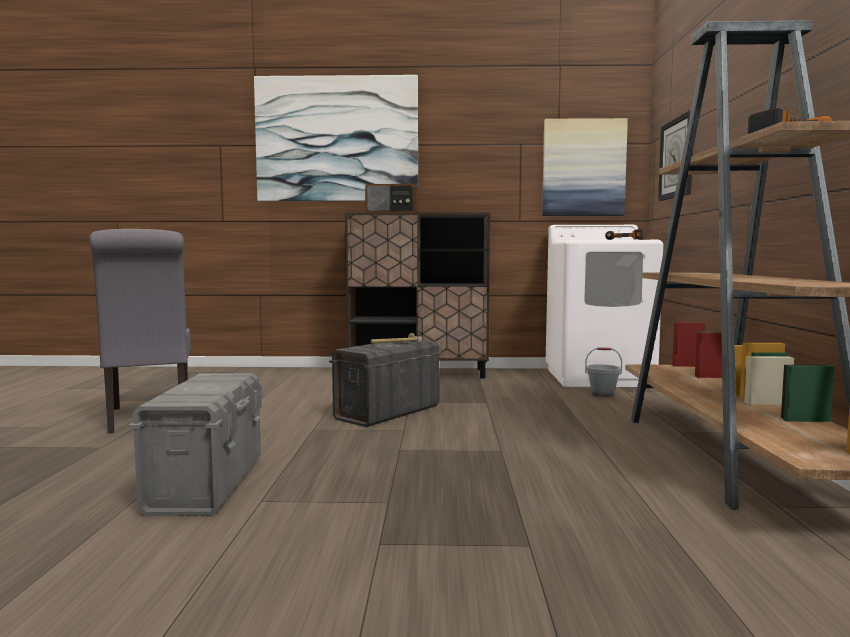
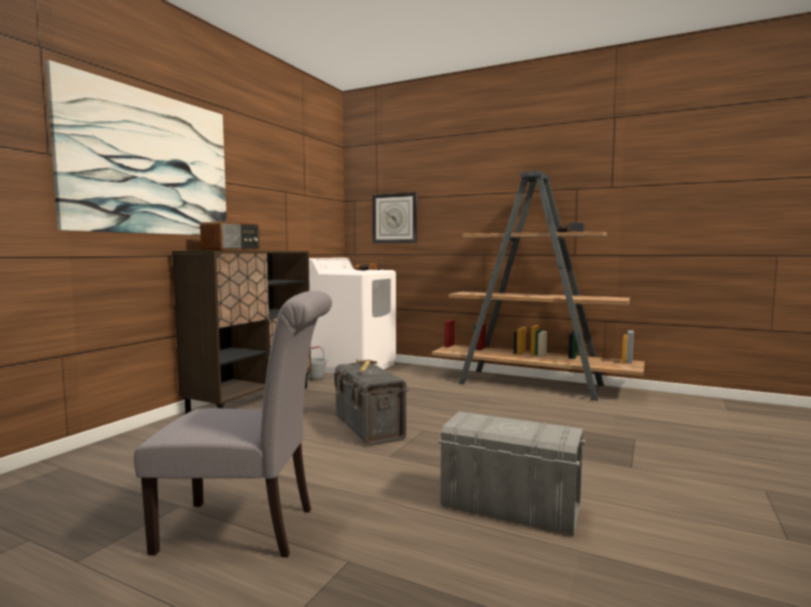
camera: 65 degrees left, 0 degrees up
picture [542,118,628,216] -> none
grey bucket [585,347,622,397] -> grey bucket moved to [308,346,327,381]

